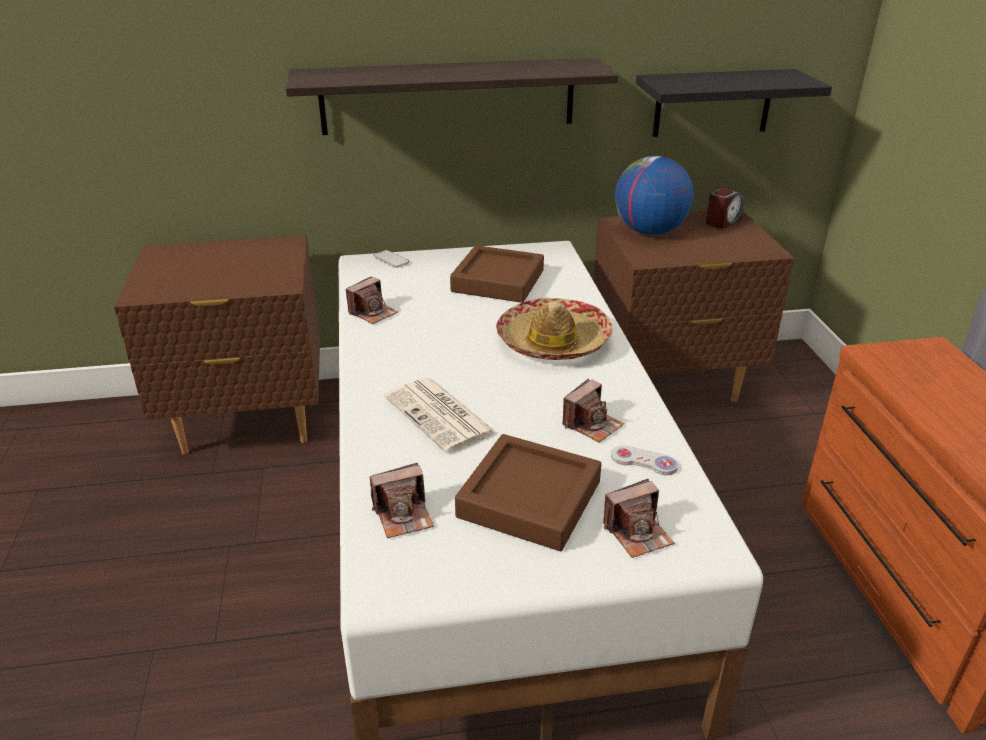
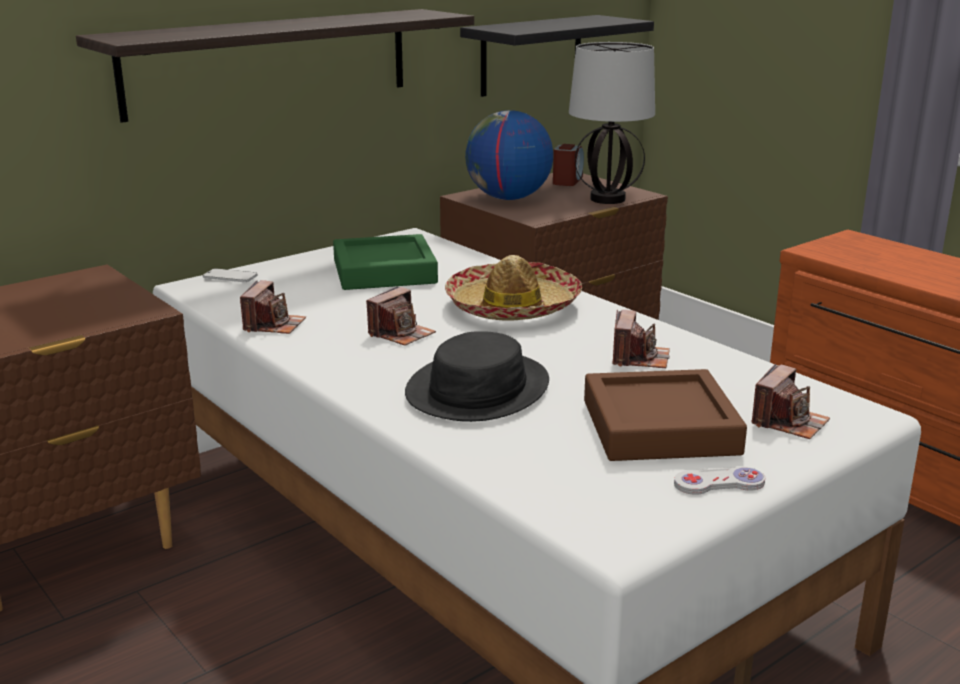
camera: 30 degrees left, 10 degrees down
camera [370,463,434,538] -> camera moved to [366,286,436,346]
newspaper [384,378,497,453] -> black hat [405,331,549,422]
brown tray [450,245,544,303] -> green tray [333,234,438,290]
white game controller [611,446,678,475] -> white game controller moved to [674,467,765,495]
none -> table lamp [569,42,655,204]

